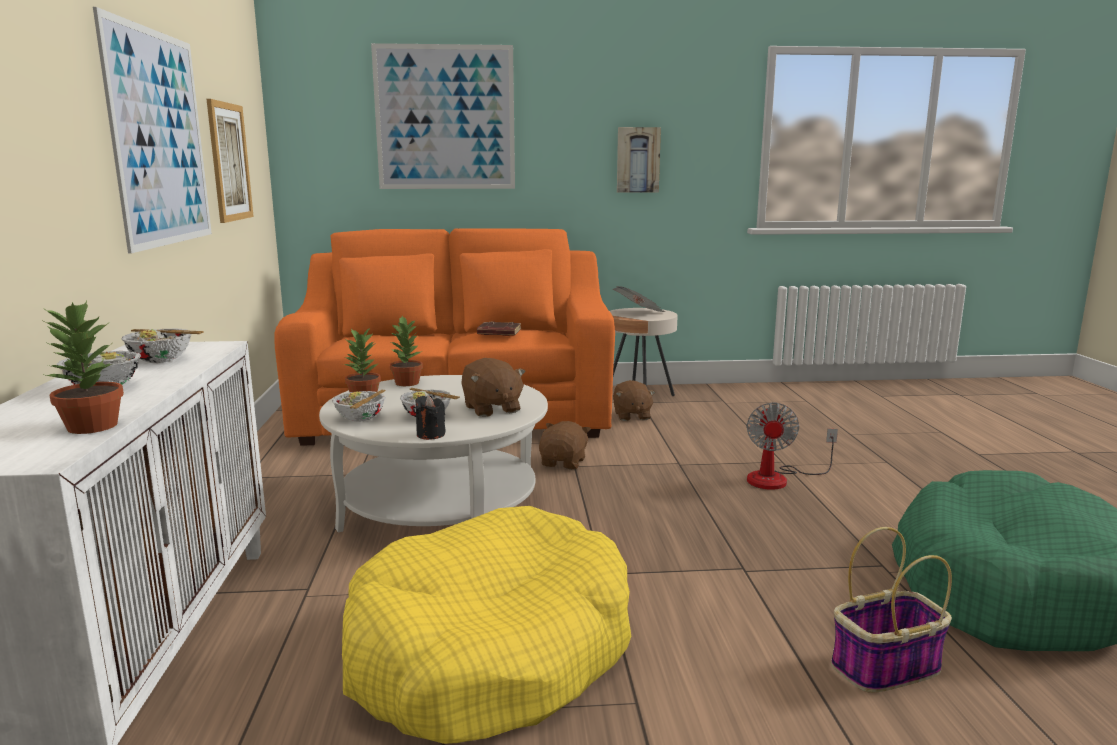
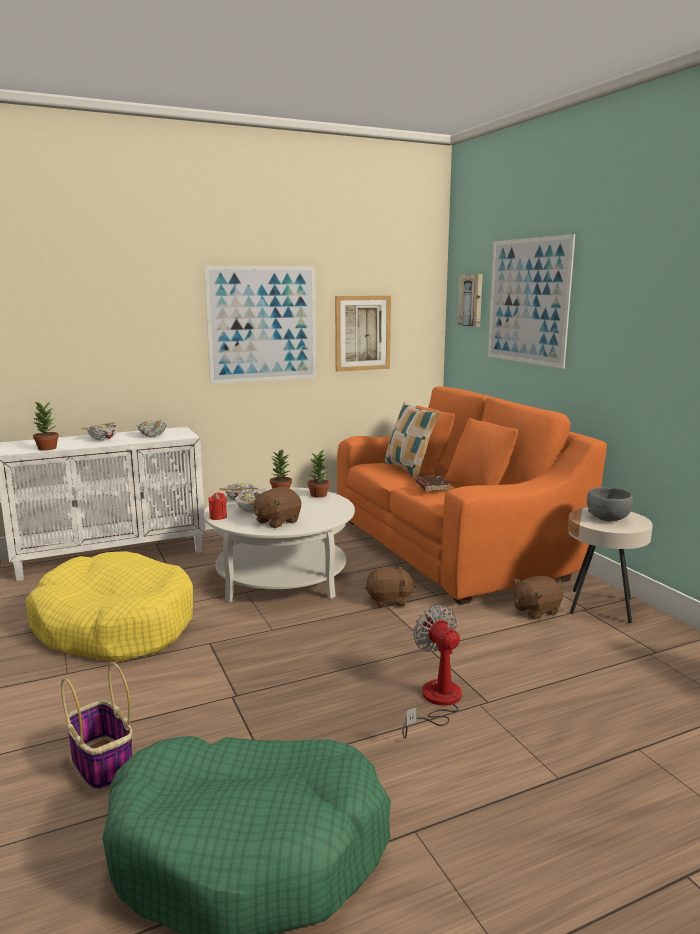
camera: 70 degrees right, 0 degrees up
black candle [415,395,446,440] -> red candle [208,492,227,520]
newspaper [613,286,665,312] -> grey bowl [587,487,633,521]
picture [617,127,661,193] -> picture moved to [457,274,483,327]
fan [746,402,838,490] -> fan turned 75 degrees clockwise [402,605,462,739]
none -> pillow [384,401,440,479]

